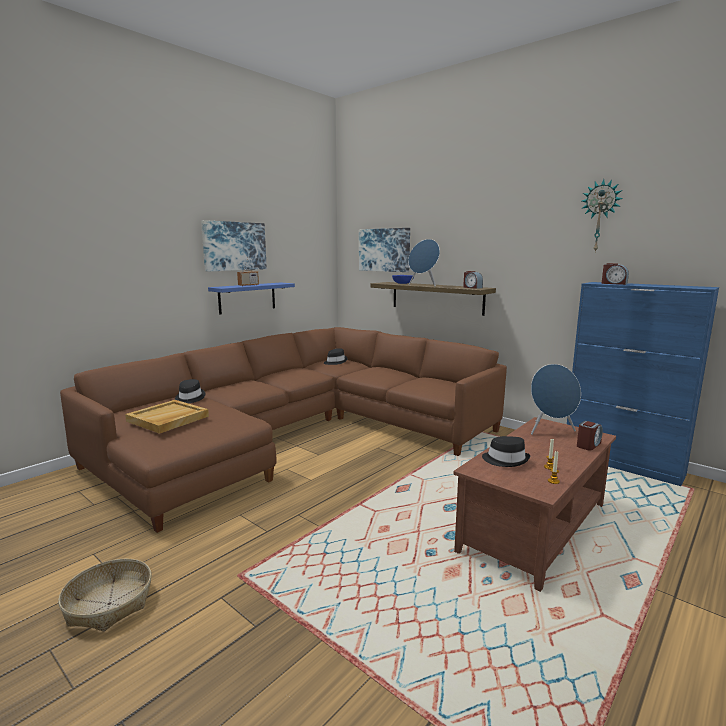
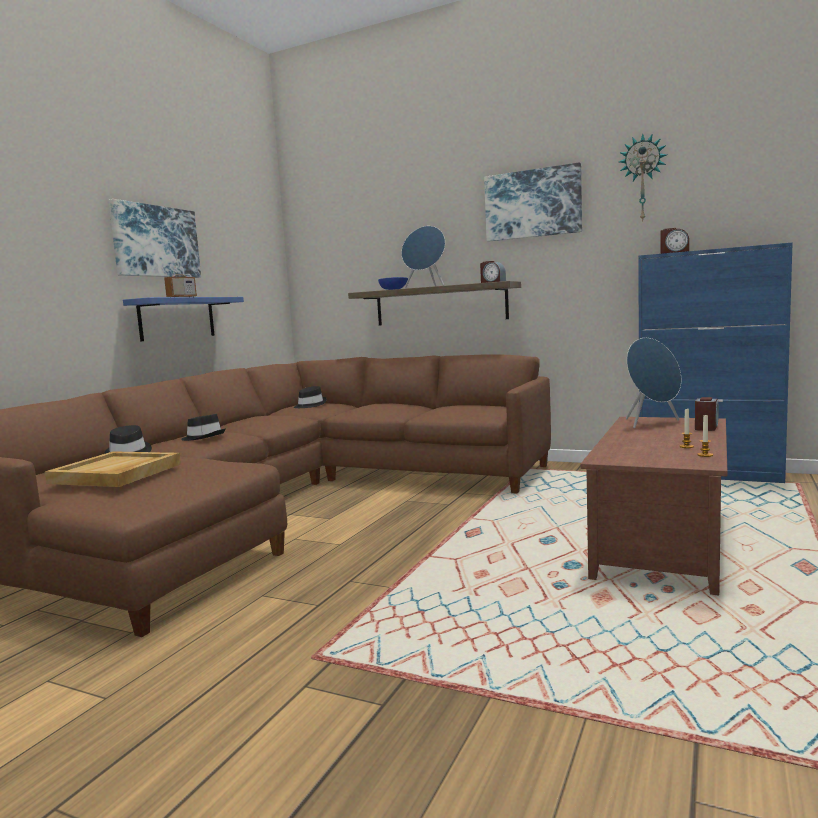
camera: 15 degrees left, 5 degrees down
basket [58,559,152,631] -> none
picture [359,228,410,272] -> picture moved to [484,162,582,242]
black hat [482,436,530,467] -> black hat moved to [181,414,226,441]

